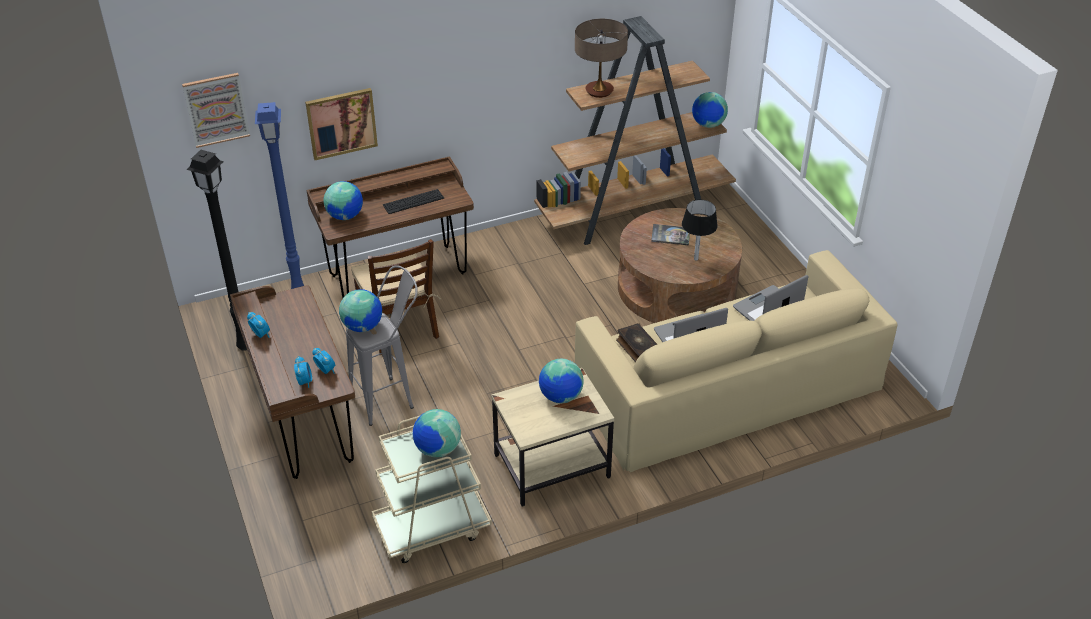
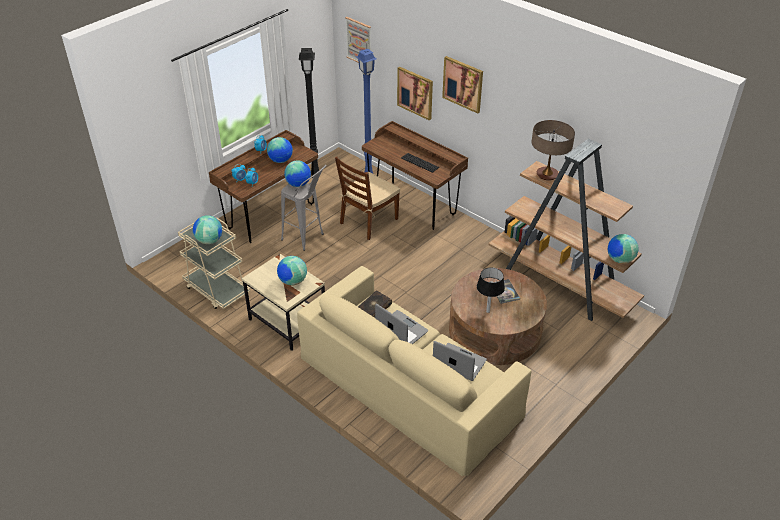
camera: 65 degrees right, 0 degrees up
globe [324,181,363,220] -> globe moved to [267,137,293,163]
none -> picture [442,56,483,114]

